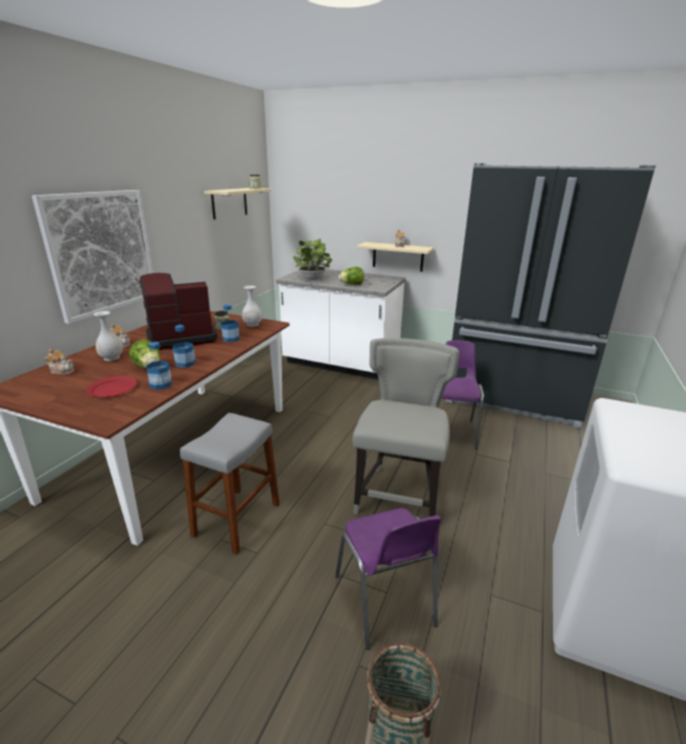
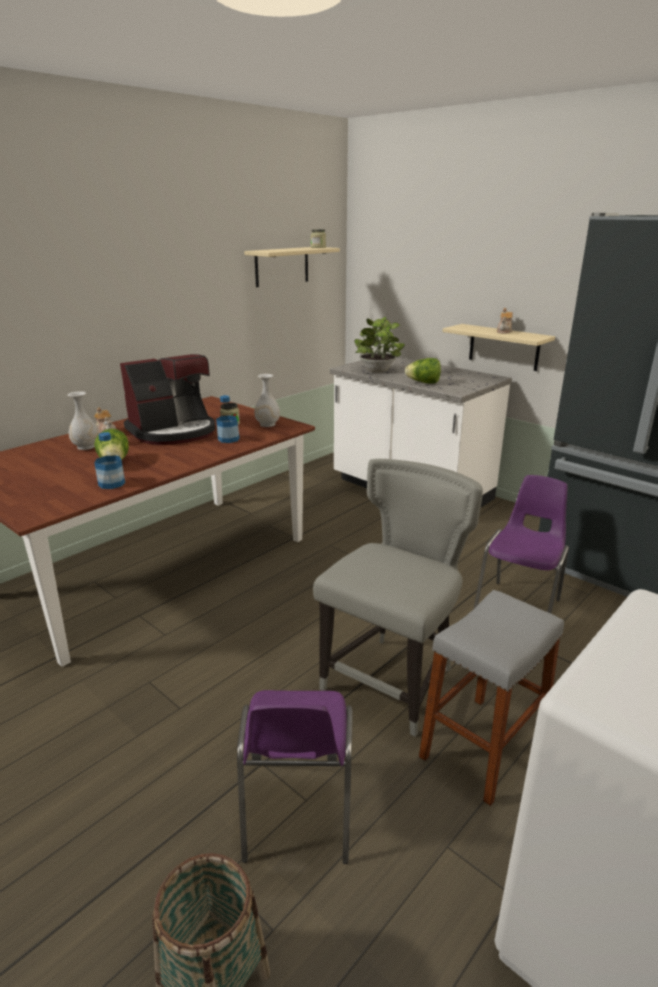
camera: 20 degrees right, 0 degrees up
picture [32,190,153,324] -> none
teapot [45,349,74,375] -> none
red plate [86,376,137,397] -> none
coffee machine [140,273,218,350] -> coffee machine turned 150 degrees clockwise [120,354,215,445]
bottle [173,325,196,368] -> none
grey stool [180,413,280,554] -> grey stool moved to [419,590,564,806]

